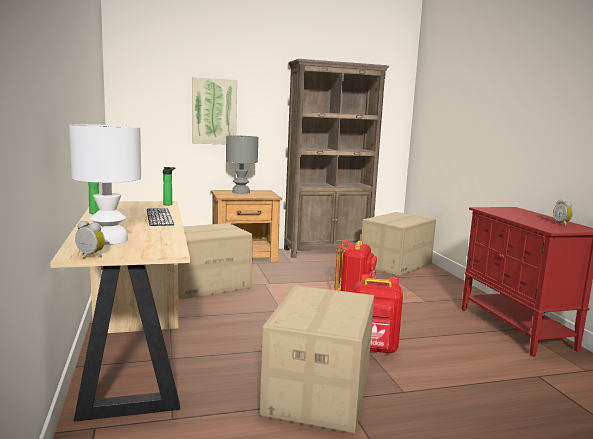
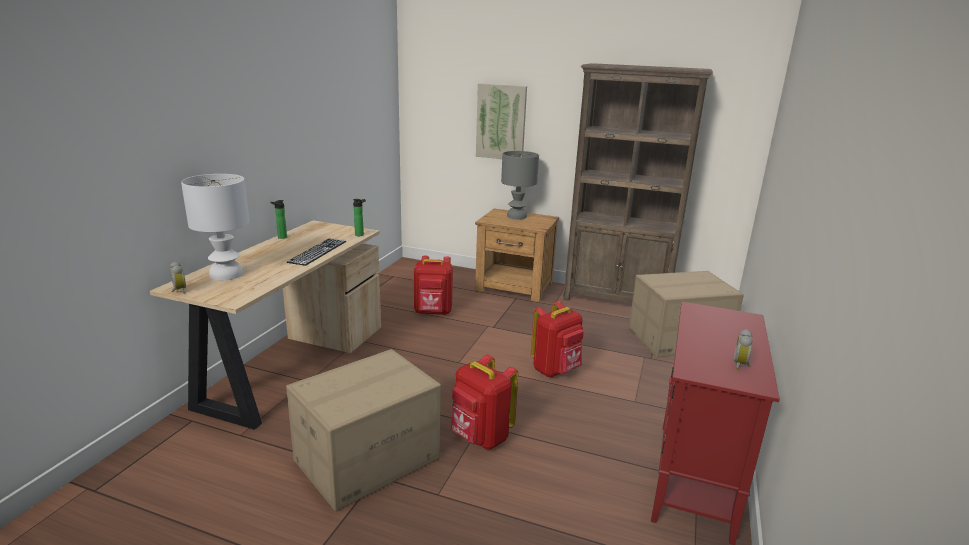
camera: 35 degrees right, 10 degrees up
cardboard box [178,223,253,299] -> red backpack [414,256,453,315]

